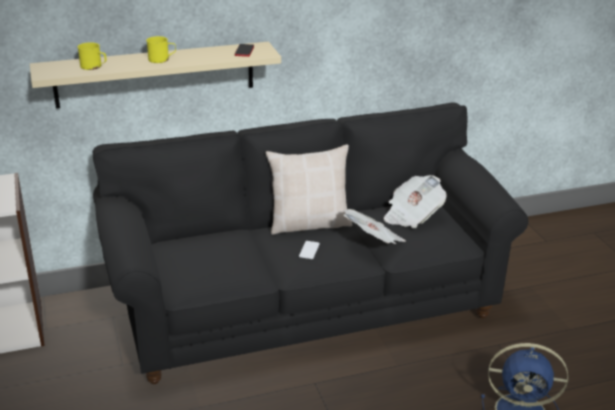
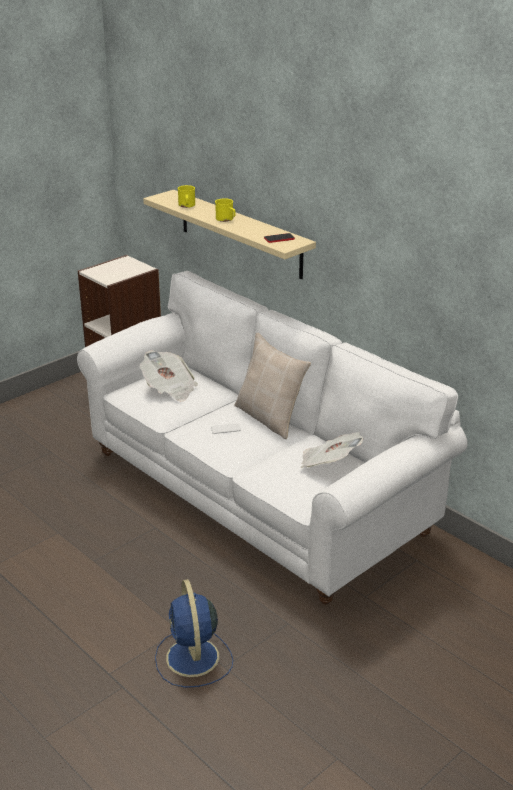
camera: 65 degrees right, 0 degrees up
black sofa [93,102,528,384] -> white sofa [77,271,467,605]
newspaper [343,209,406,244] -> newspaper moved to [140,350,198,401]

